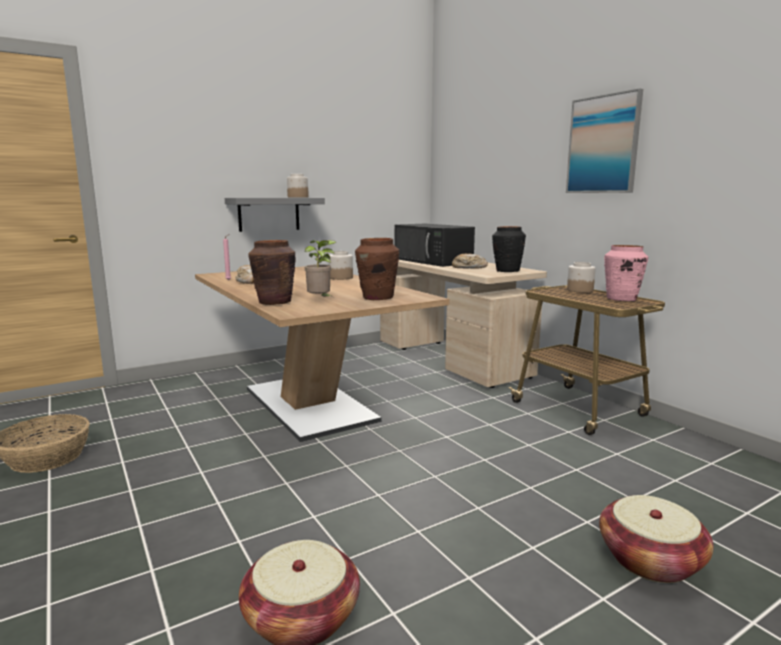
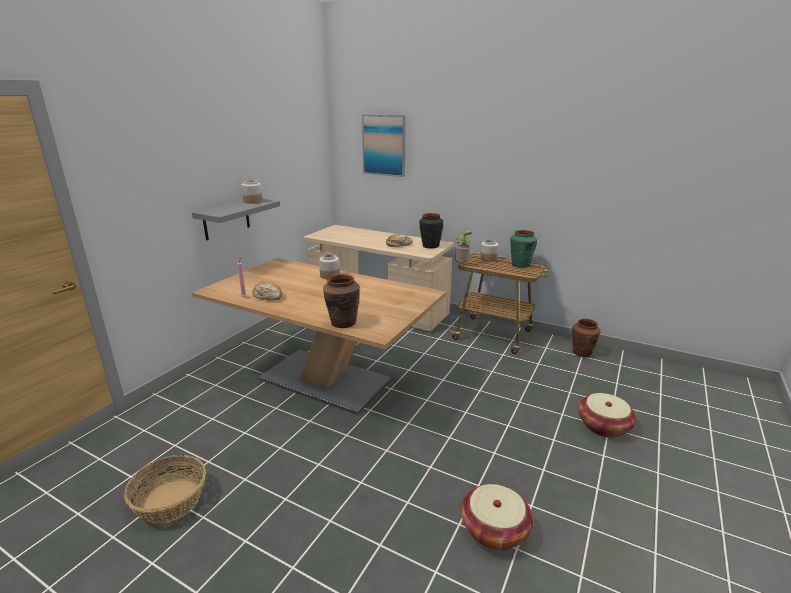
camera: 30 degrees left, 10 degrees up
potted plant [305,240,336,297] -> potted plant moved to [455,231,472,263]
brown vase [355,238,399,300] -> brown vase moved to [572,319,601,357]
black microwave [395,224,475,267] -> none
picture [566,88,643,193] -> picture moved to [362,114,406,177]
pink vase [604,245,648,301] -> green vase [510,230,537,268]

